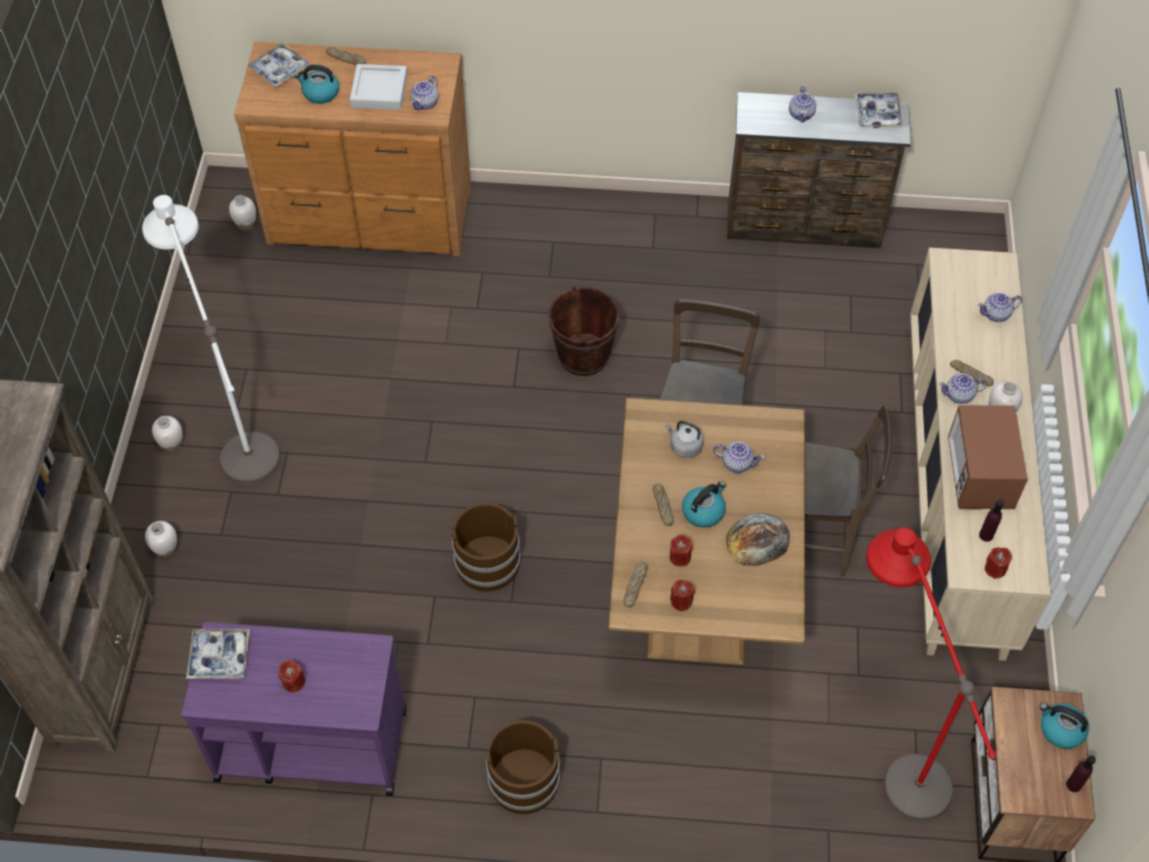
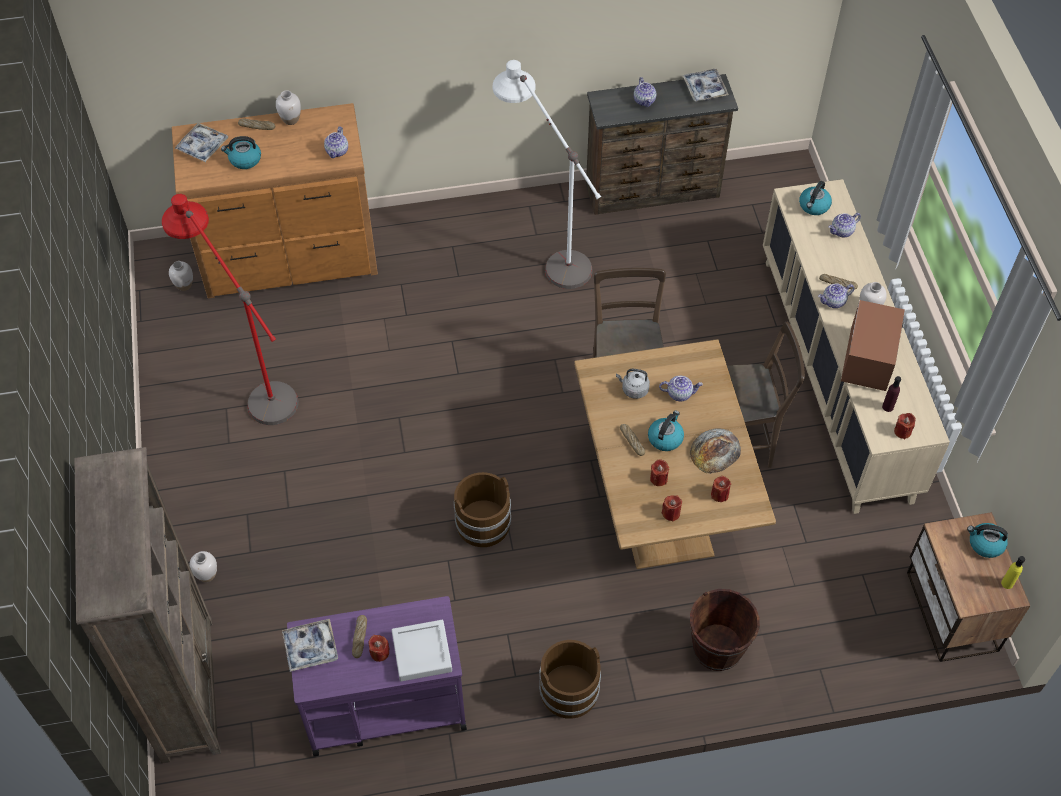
camera: 15 degrees left, 0 degrees up
white floor lamp [142,195,281,485] -> white floor lamp moved to [493,60,601,289]
white vase [152,416,183,452] -> white vase moved to [276,90,301,125]
grey tray [350,64,407,110] -> grey tray moved to [392,620,452,681]
brown bucket [548,286,619,376] -> brown bucket moved to [690,589,760,671]
bread [624,561,647,607] -> bread moved to [352,615,367,658]
red floor lamp [866,527,997,821] -> red floor lamp moved to [162,194,299,425]
microwave [948,405,1028,509] -> microwave turned 150 degrees counterclockwise [841,300,905,391]
purple bottle [1066,755,1096,792] -> yellow bottle [1001,556,1025,589]
none -> red candle [711,476,731,502]
none -> kettle [799,181,832,215]

